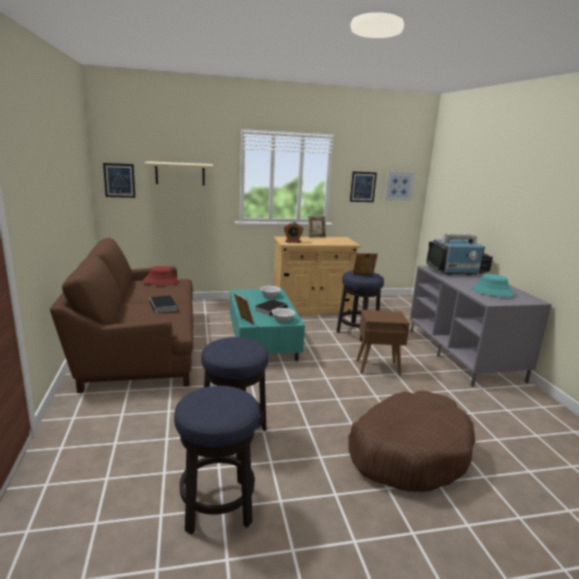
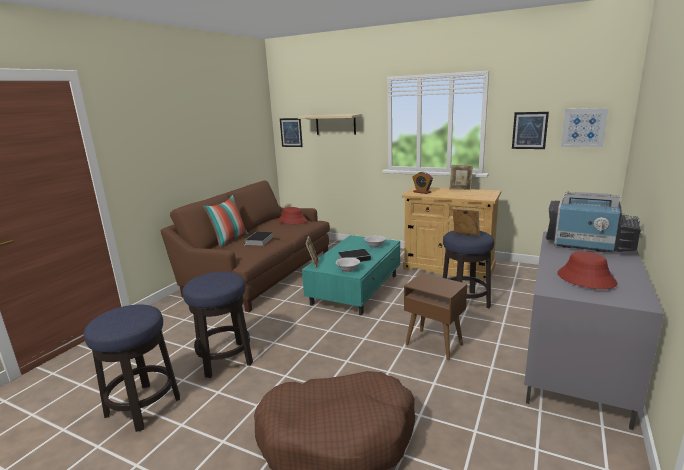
camera: 40 degrees right, 0 degrees up
turquoise hat [471,274,515,297] -> red hat [557,251,618,289]
none -> pillow [202,195,248,247]

